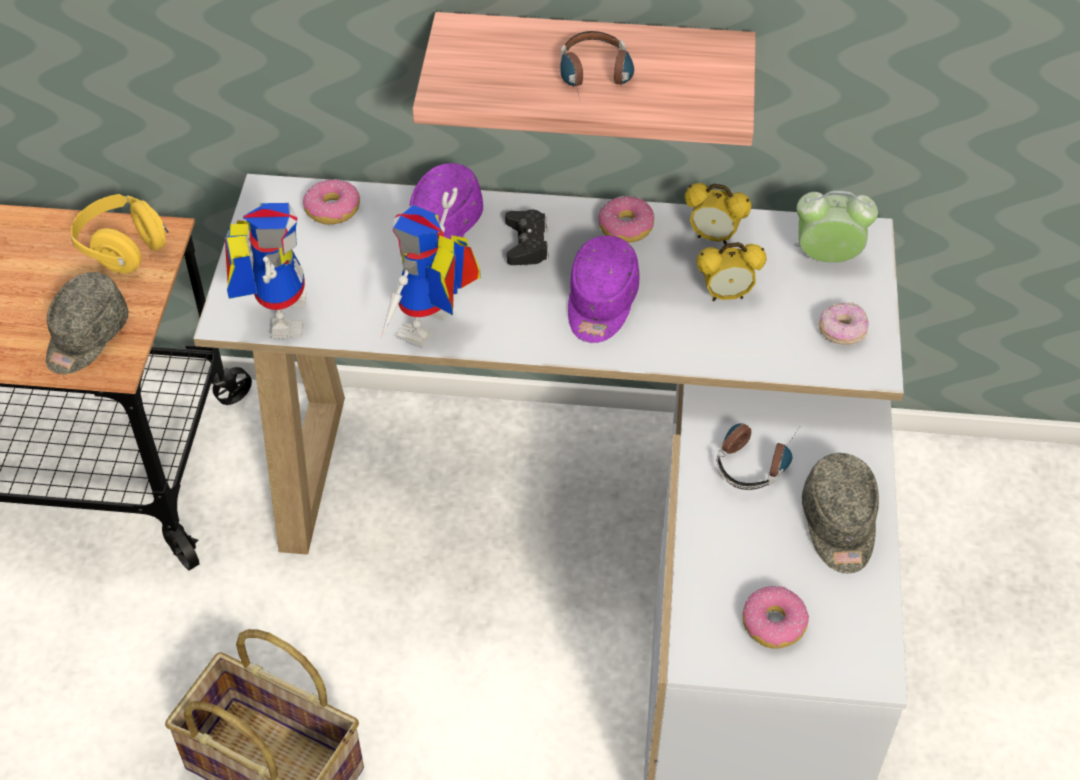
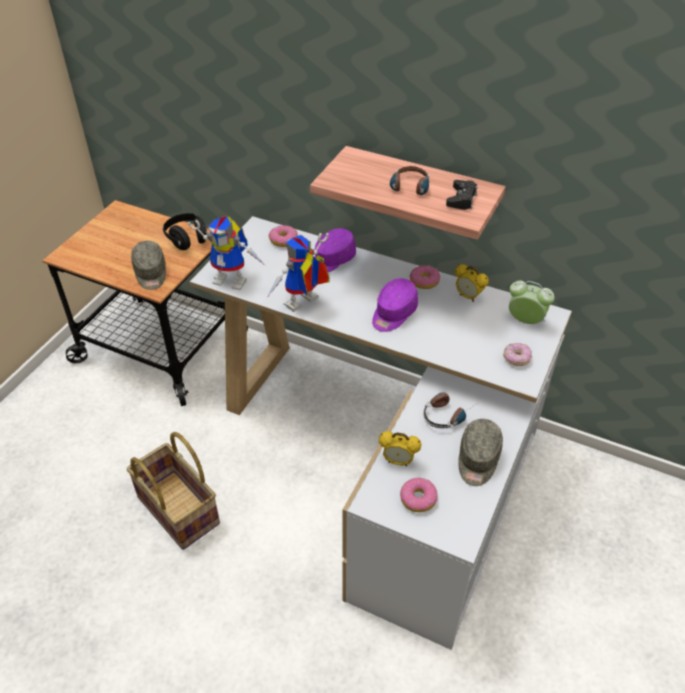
camera: 20 degrees right, 5 degrees down
grey cap [46,272,129,374] -> grey cap turned 60 degrees counterclockwise [131,241,166,290]
yellow headphones [71,194,168,273] -> black headphones [163,213,207,250]
toy robot [225,203,307,339] -> toy robot turned 90 degrees clockwise [188,216,266,290]
black game controller [505,210,549,265] -> black game controller moved to [446,180,478,210]
alarm clock [696,242,767,301] -> alarm clock moved to [378,431,422,466]

